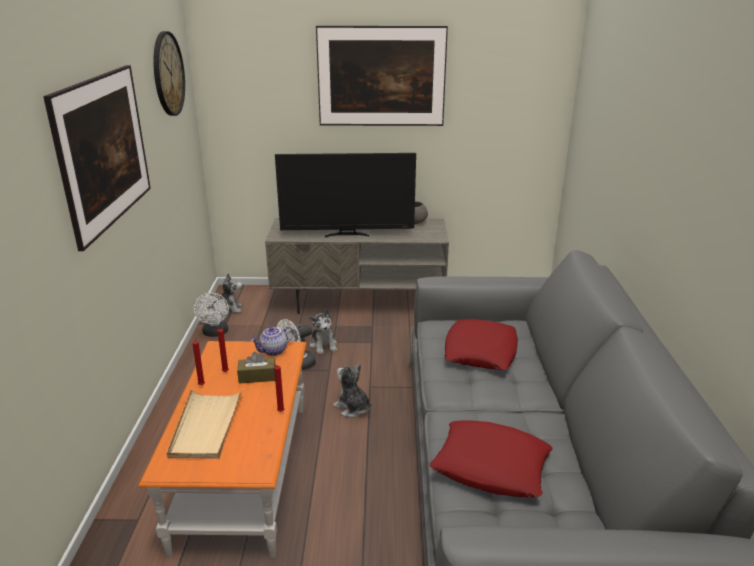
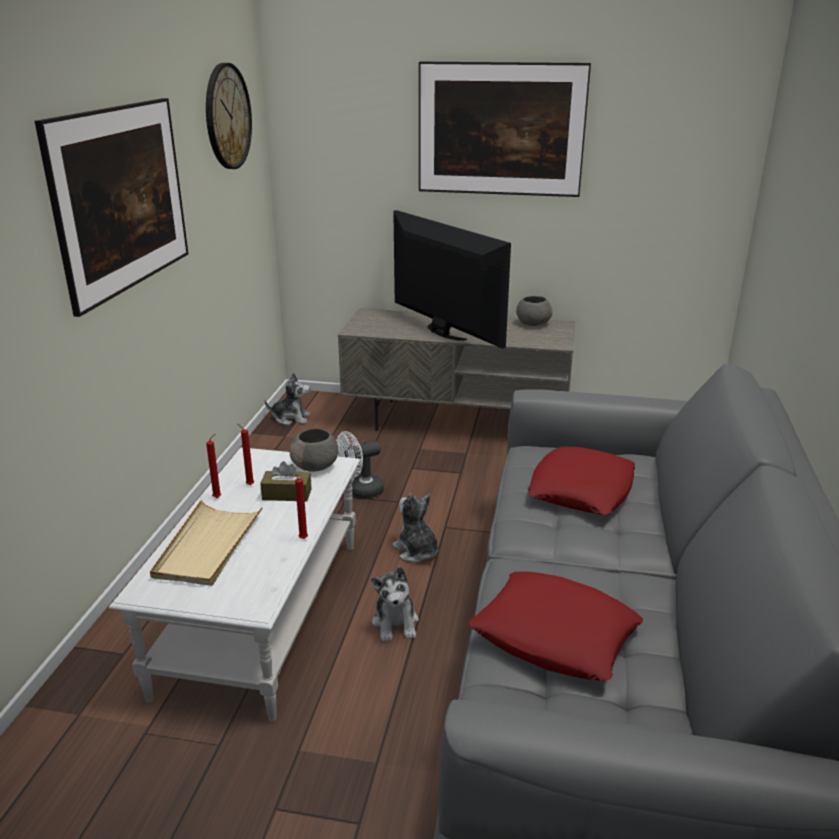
camera: 10 degrees right, 0 degrees up
orange coffee table [138,341,306,558] -> white coffee table [109,447,360,721]
white fan [194,293,229,337] -> none
teapot [251,326,294,356] -> grey bowl [289,429,339,472]
television [275,153,416,237] -> television turned 135 degrees counterclockwise [393,210,511,349]
plush toy [309,309,337,354] -> plush toy moved to [371,566,419,642]

